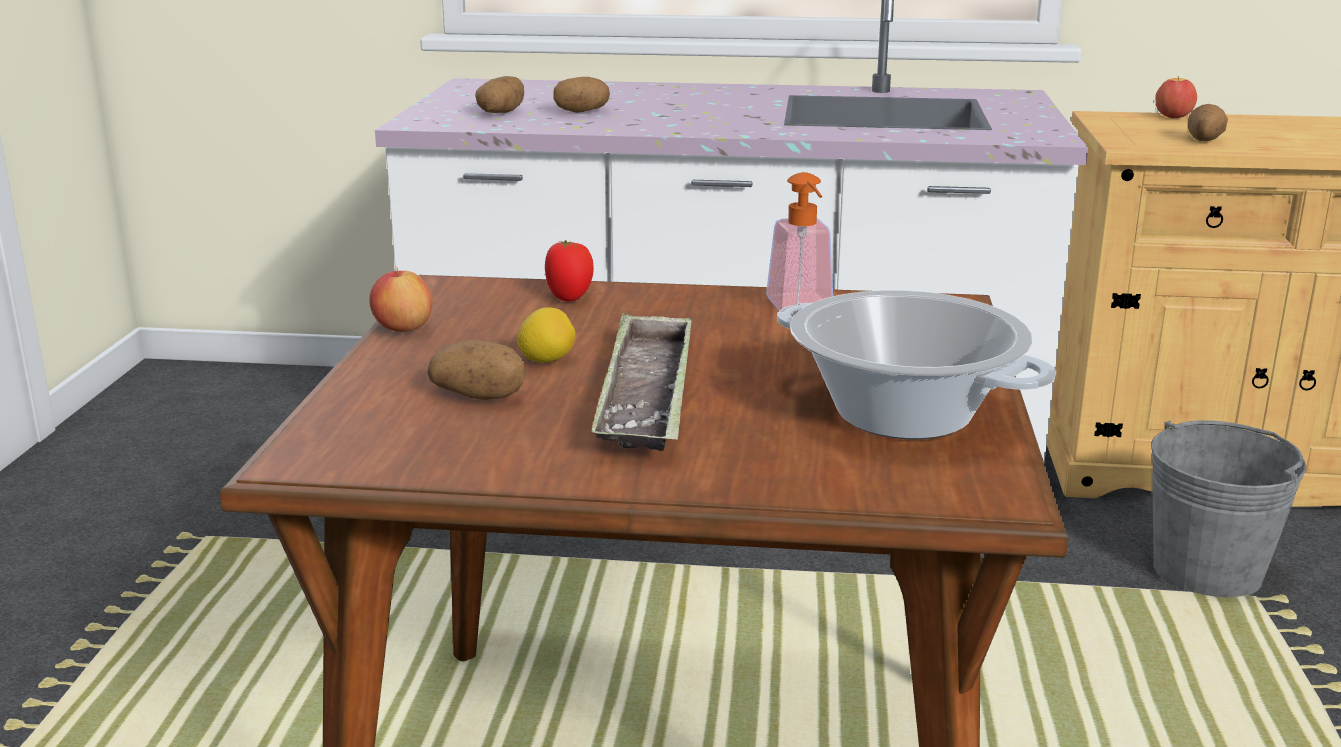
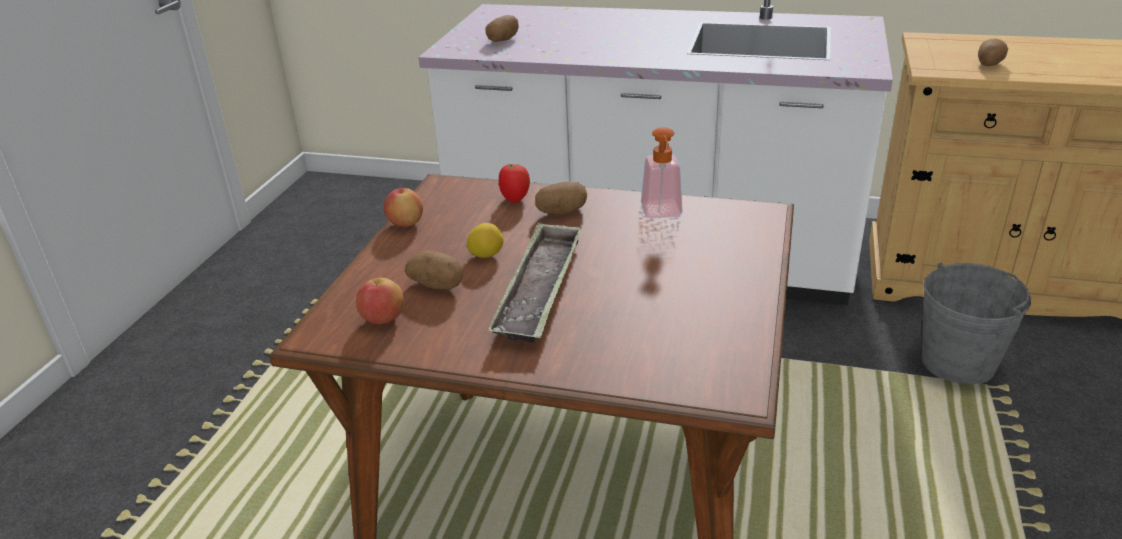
camera: 10 degrees right, 10 degrees up
potato [554,77,610,113] -> potato moved to [535,182,587,215]
cooking pot [777,290,1056,439] -> none
apple [1155,76,1197,118] -> apple moved to [356,278,404,324]

